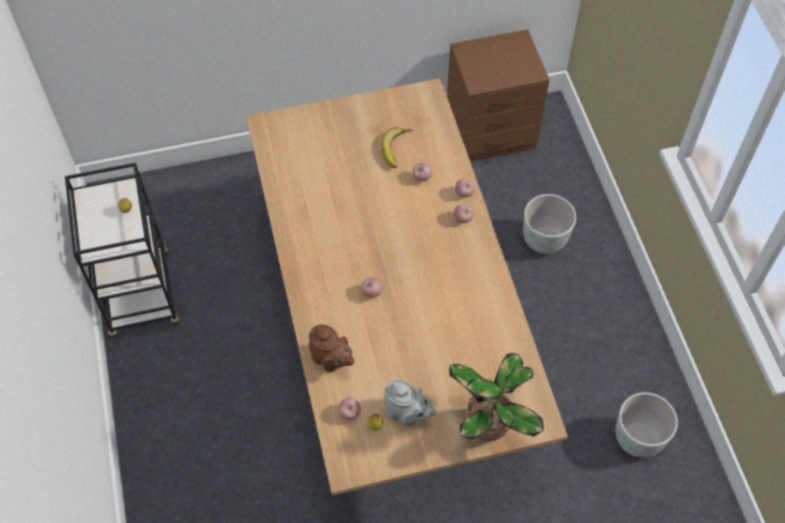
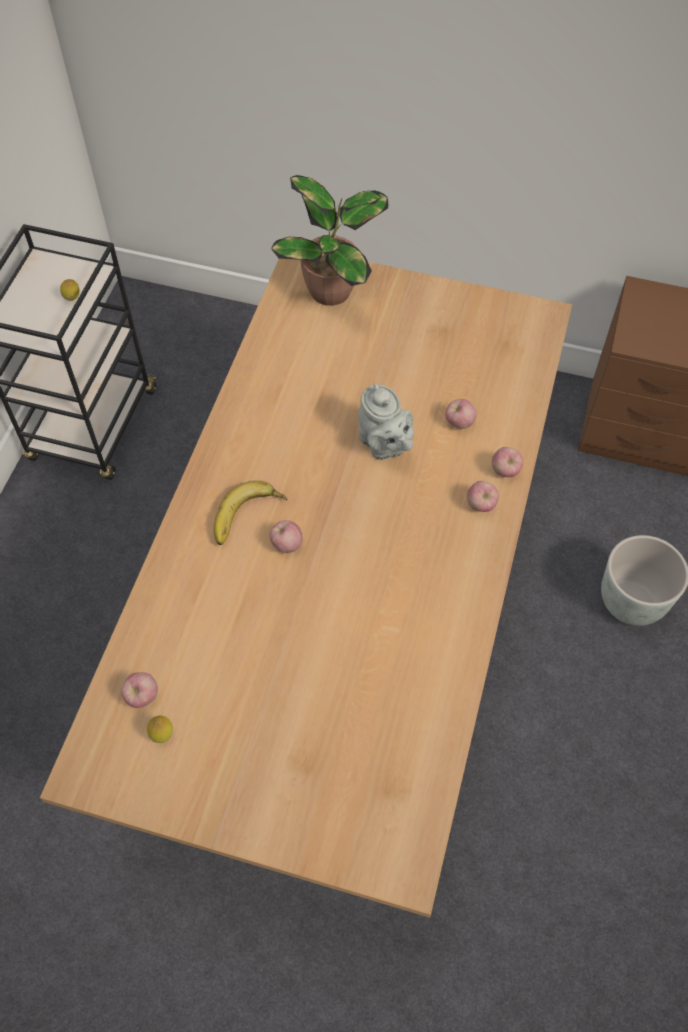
camera: 30 degrees right, 0 degrees up
brown teapot [309,324,355,373] -> none
banana [380,127,413,168] -> banana moved to [214,480,287,545]
grey teapot [384,379,436,426] -> grey teapot moved to [358,384,414,460]
potted plant [449,353,544,442] -> potted plant moved to [271,175,388,306]
grey planter [616,392,678,458] -> none

